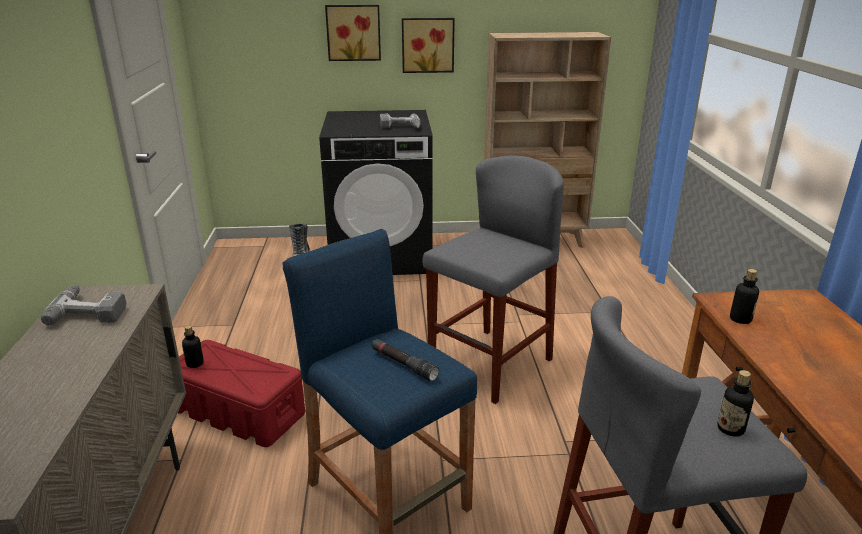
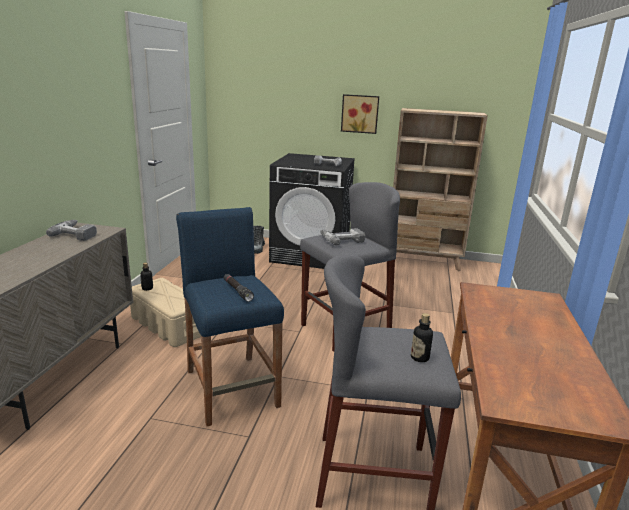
camera: 15 degrees right, 5 degrees down
red storage box [178,340,305,447] -> beige storage box [130,278,201,347]
picture [325,5,381,61] -> none
bottle [730,269,759,324] -> none
none -> power drill [320,228,365,245]

